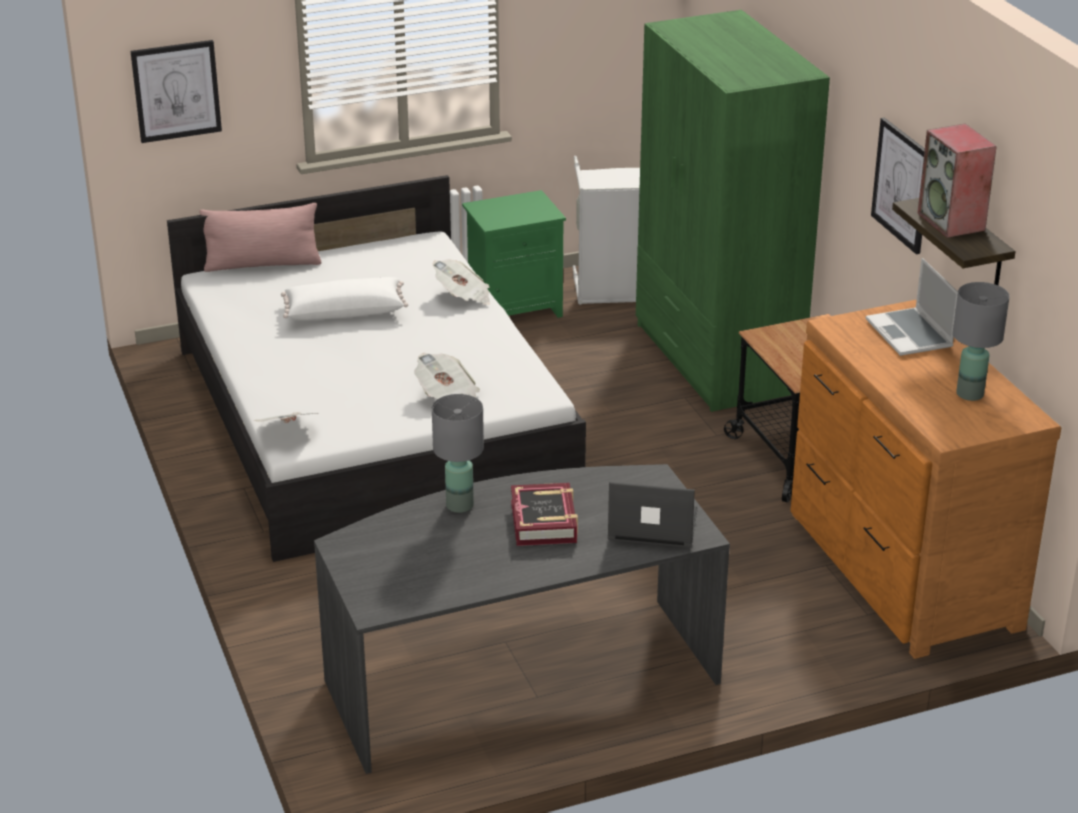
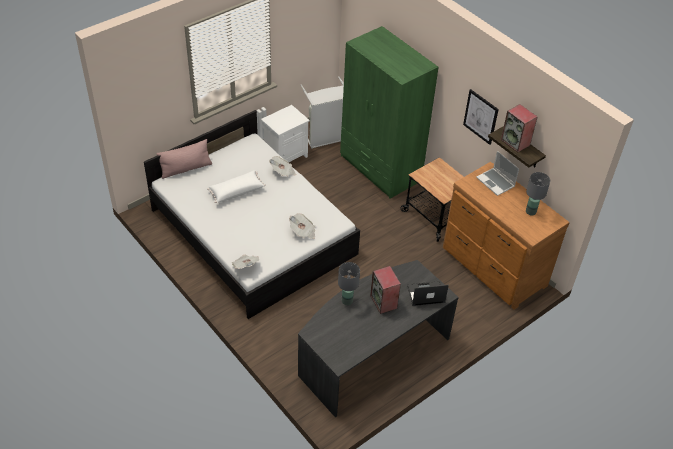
camera: 20 degrees left, 15 degrees up
picture [130,40,222,143] -> none
green nightstand [462,190,566,318] -> white nightstand [261,105,310,162]
book [511,483,578,546] -> speaker [370,266,401,314]

